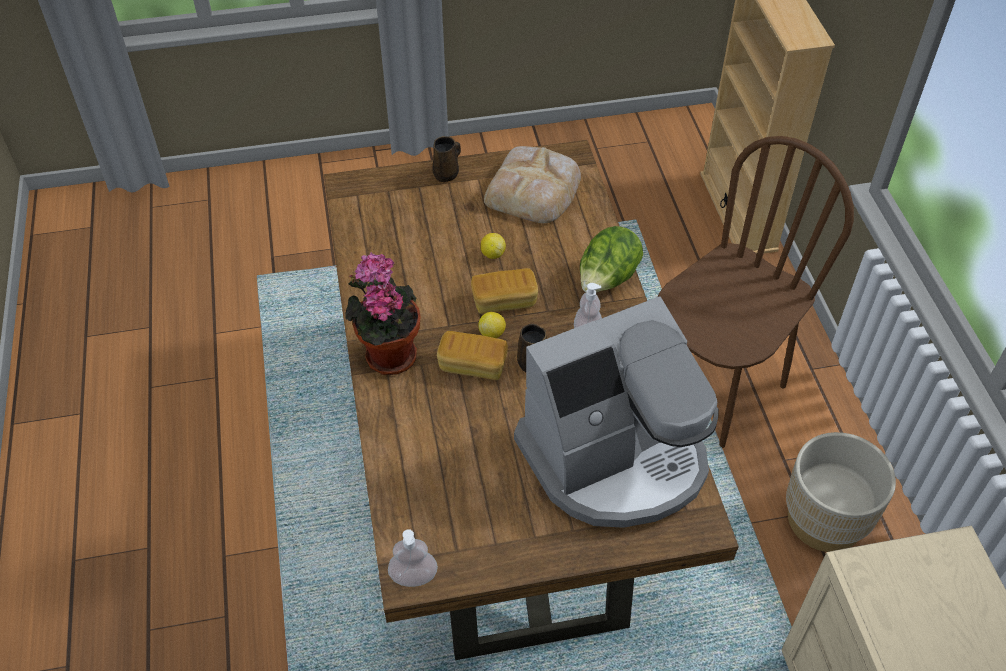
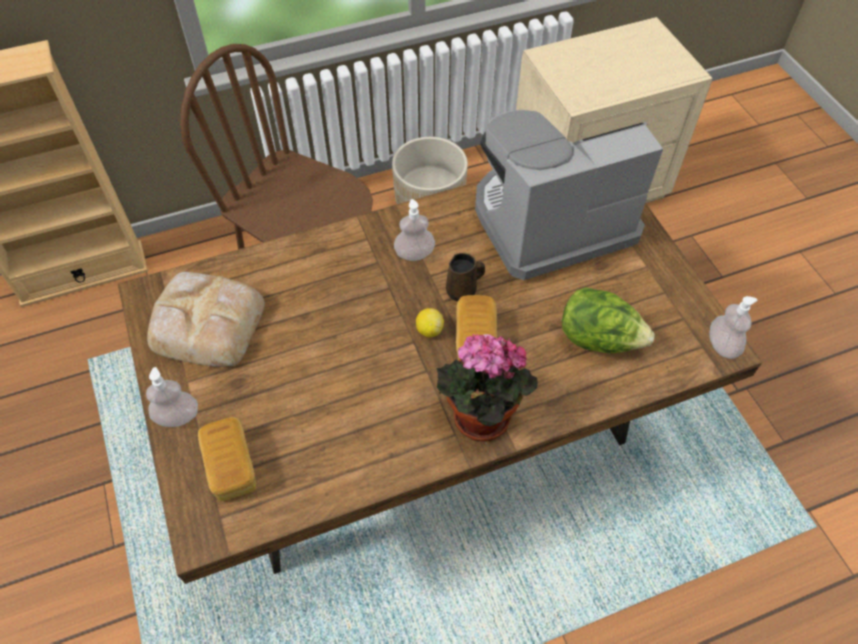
camera: 100 degrees left, 5 degrees up
brown mug [432,136,461,182] -> soap dispenser [146,367,198,427]
bread [471,268,538,314] -> bread moved to [198,417,256,501]
lemon [481,233,506,259] -> none
coffee machine [514,296,719,528] -> coffee machine turned 75 degrees counterclockwise [475,110,663,280]
lettuce [580,226,643,293] -> lettuce moved to [562,287,654,353]

